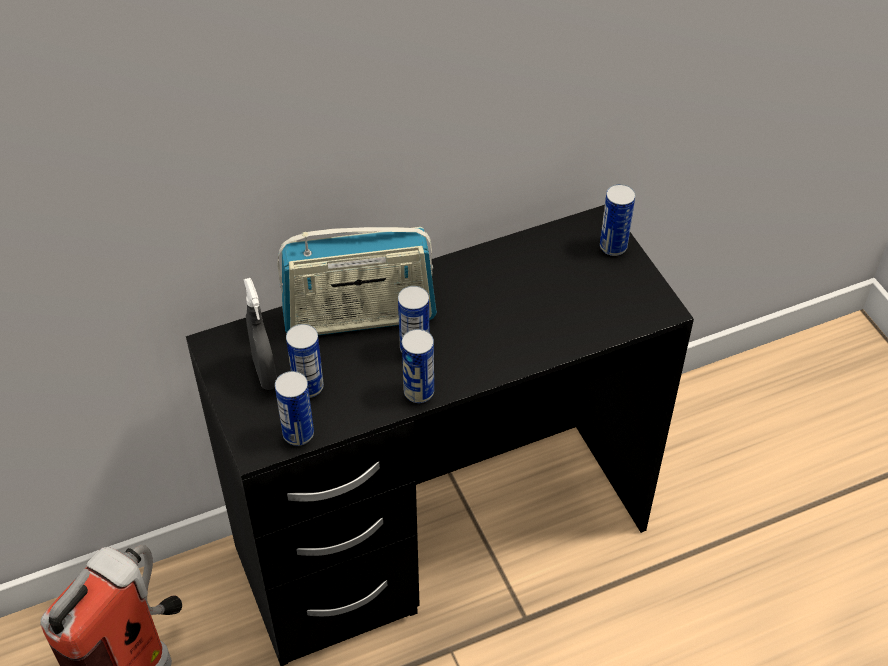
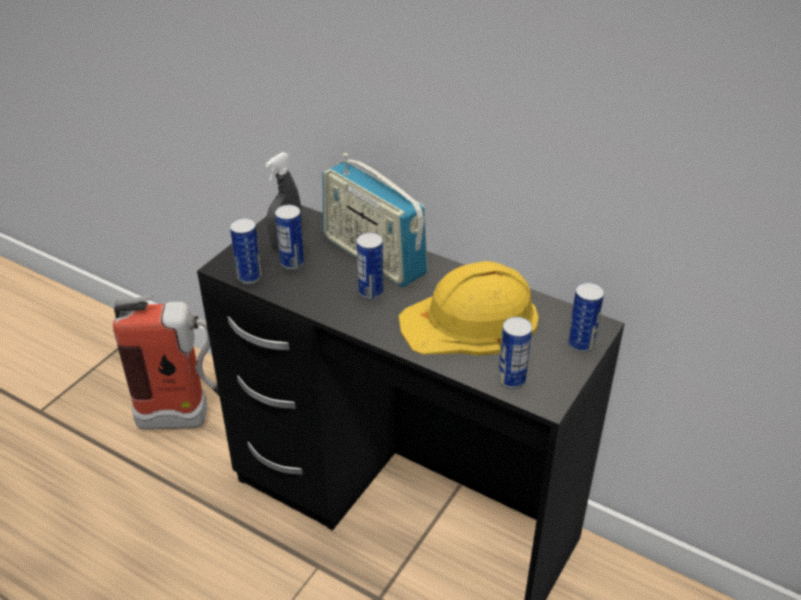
camera: 55 degrees right, 10 degrees down
can [402,329,434,403] -> can moved to [498,317,532,390]
none -> yellow hard hat [399,261,538,356]

